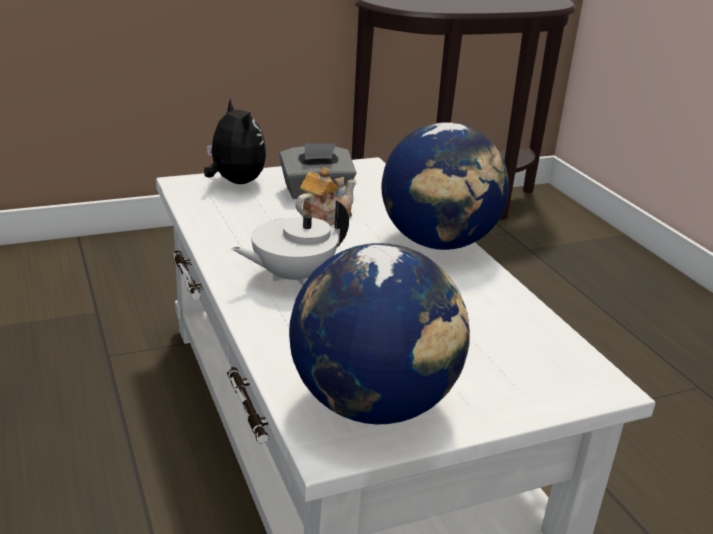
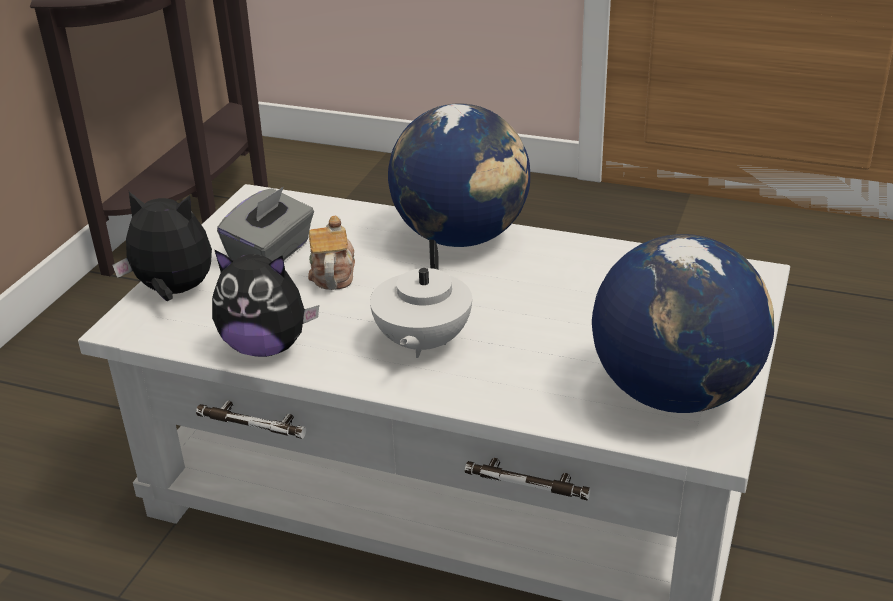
camera: 45 degrees left, 5 degrees up
none -> plush toy [212,250,319,357]

